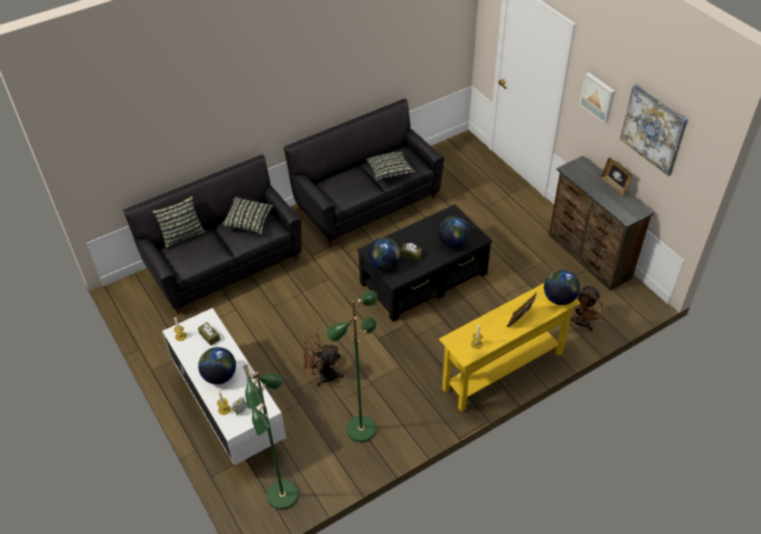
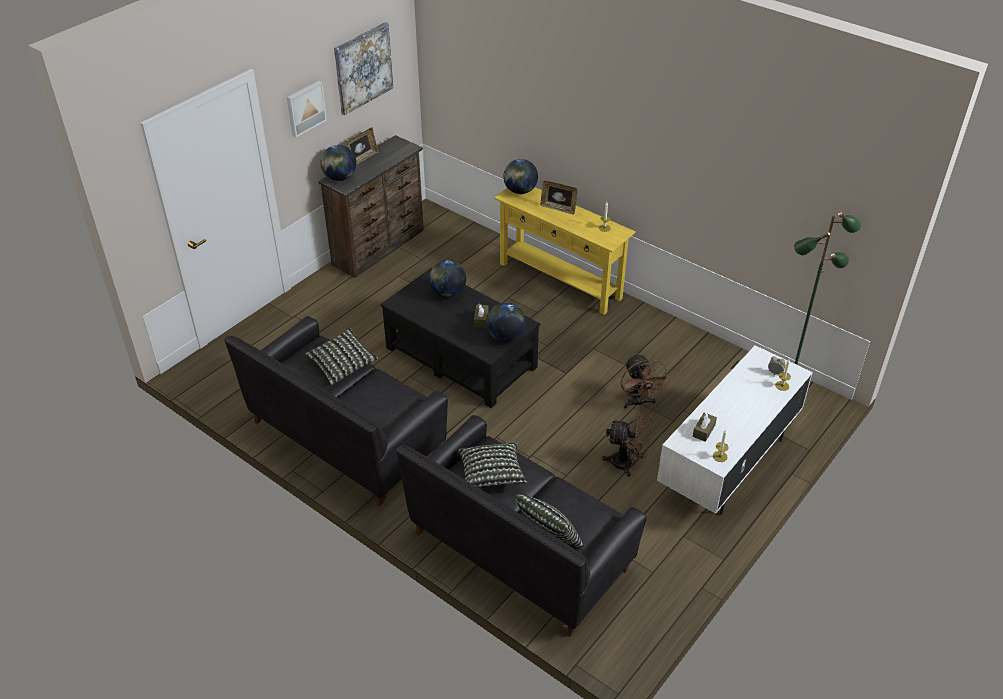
camera: 110 degrees left, 5 degrees down
globe [198,347,236,384] -> globe moved to [321,145,356,181]
green floor lamp [327,290,378,442] -> none
brown fan [570,285,603,331] -> brown fan moved to [602,410,652,477]

